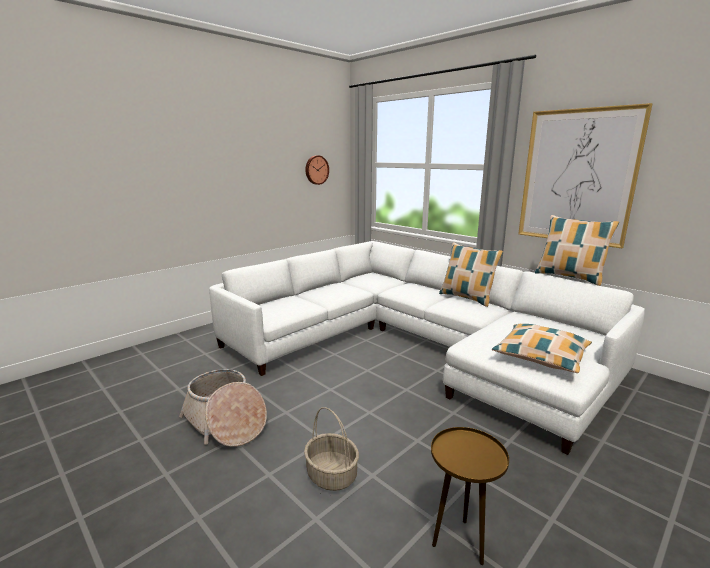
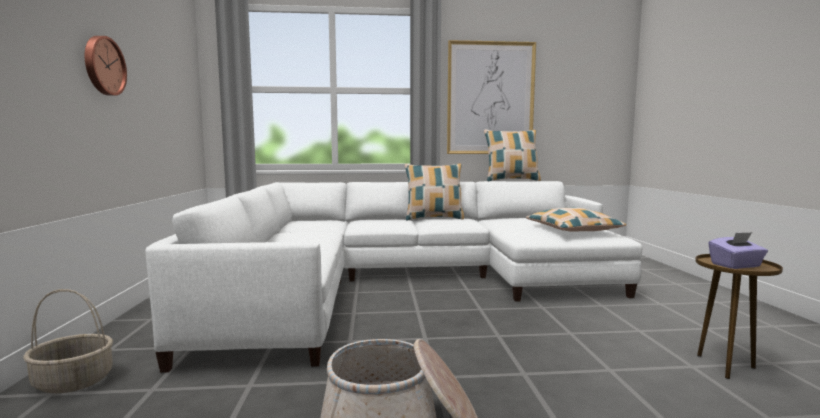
camera: 50 degrees left, 10 degrees down
basket [304,407,359,491] -> basket moved to [23,289,113,393]
wall clock [305,155,329,185] -> wall clock moved to [85,36,127,96]
none -> purple tissue box [708,232,768,269]

